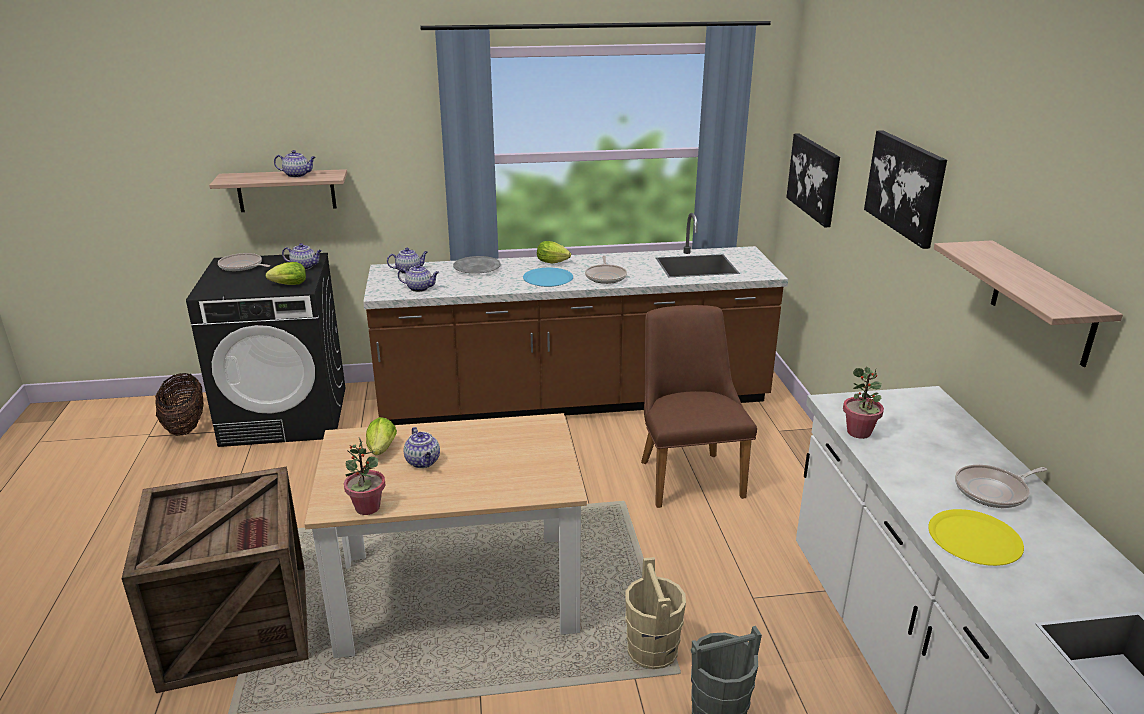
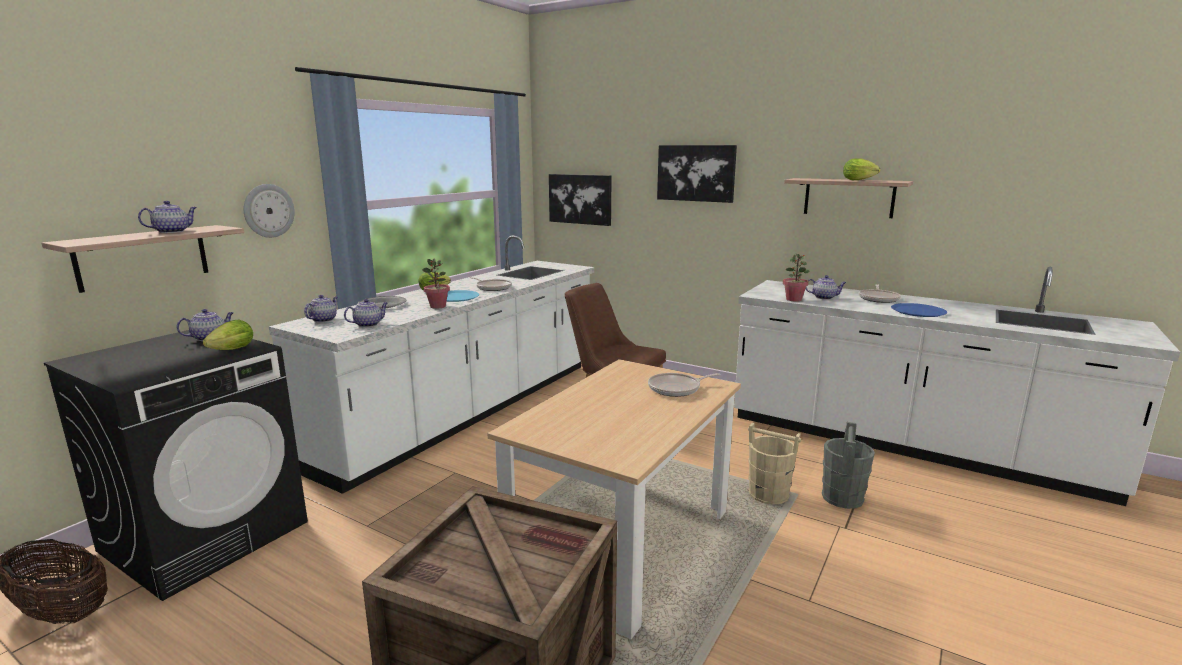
camera: 50 degrees left, 10 degrees down
frying pan [218,253,270,272] -> frying pan moved to [648,373,720,397]
potted plant [344,438,386,515] -> potted plant moved to [422,259,450,309]
brown counter [363,213,788,425] -> white counter [269,235,594,494]
lettuce [366,417,397,455] -> lettuce moved to [843,158,880,180]
teapot [403,427,440,468] -> teapot moved to [806,275,847,300]
yellow plate [928,509,1024,566] -> blue plate [891,303,947,317]
none -> wall clock [244,184,295,238]

